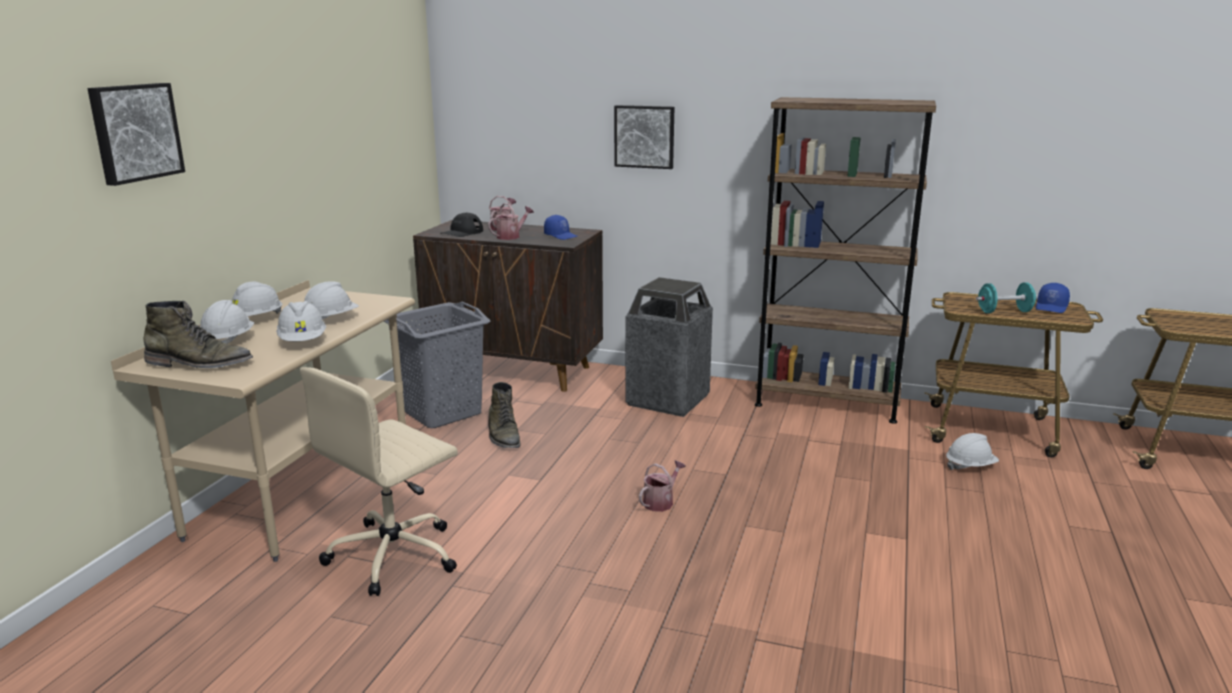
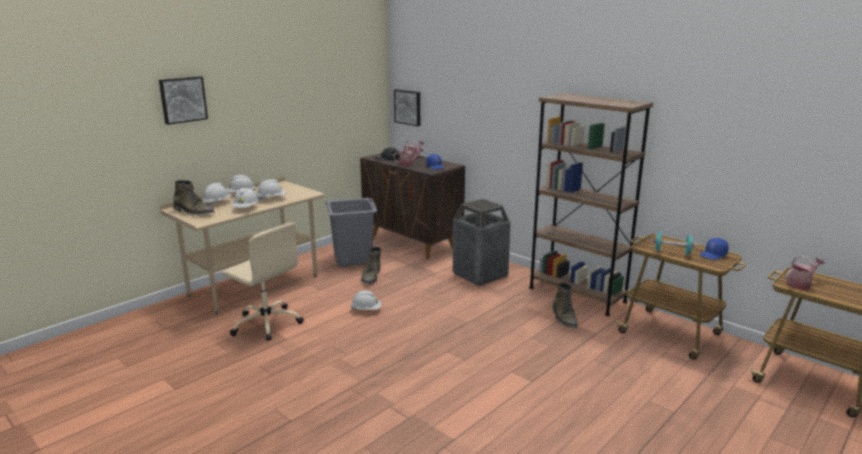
camera: 25 degrees right, 0 degrees up
beige office chair [300,367,458,596] -> beige office chair turned 120 degrees counterclockwise [222,222,303,341]
picture [614,105,674,169] -> picture moved to [394,89,420,126]
watering can [639,460,686,512] -> watering can moved to [786,256,825,290]
white hard hat [946,433,999,470] -> white hard hat moved to [351,290,382,310]
none -> green boot [552,282,578,328]

